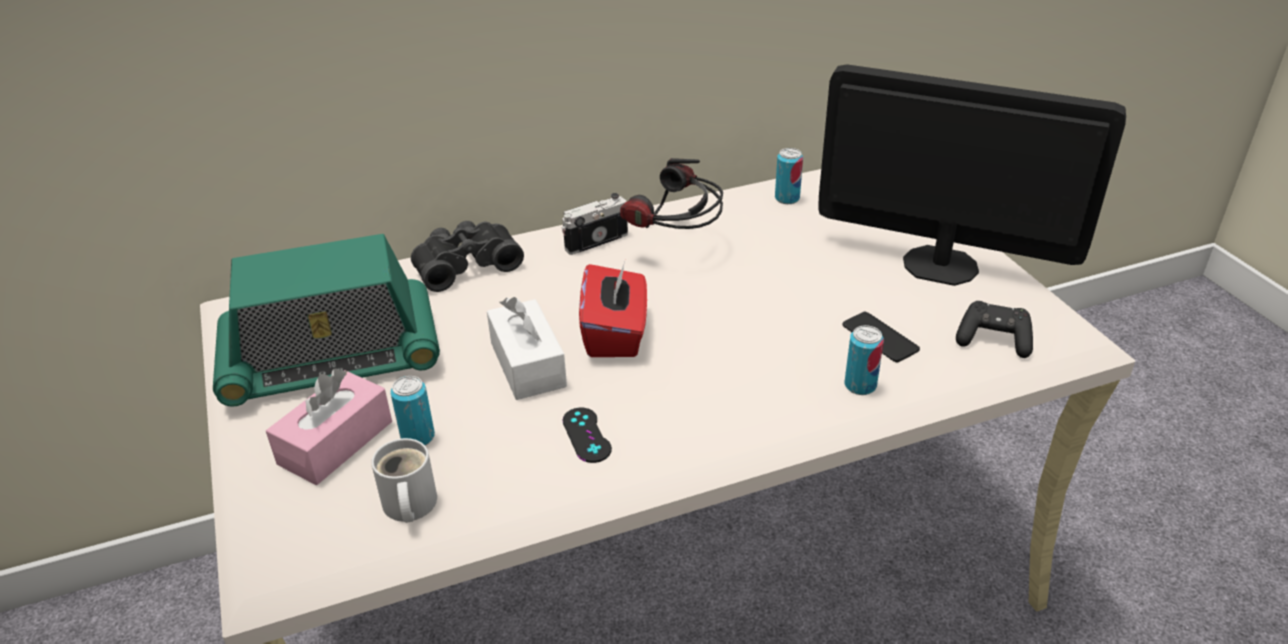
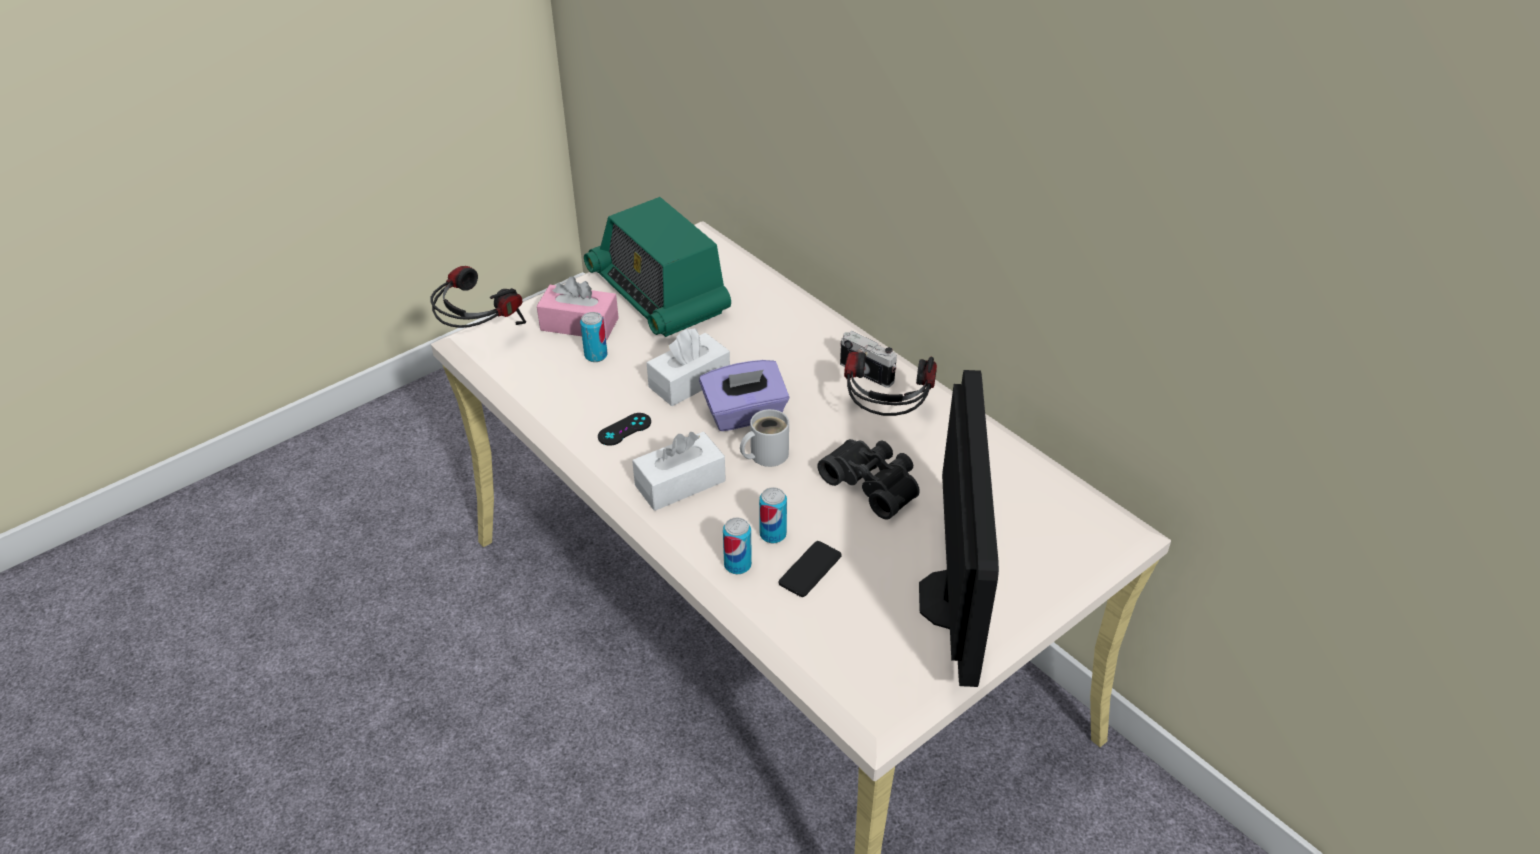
camera: 70 degrees right, 5 degrees up
white mug [371,438,437,523] -> white mug moved to [740,409,789,467]
black binoculars [411,221,524,292] -> black binoculars moved to [817,439,920,520]
red tissue box [579,262,647,357] -> purple tissue box [699,360,789,431]
can [775,148,803,204] -> can moved to [759,487,787,543]
black game controller [956,301,1033,358] -> none
none -> headphones [430,266,526,328]
none -> white tissue box [632,432,726,511]

